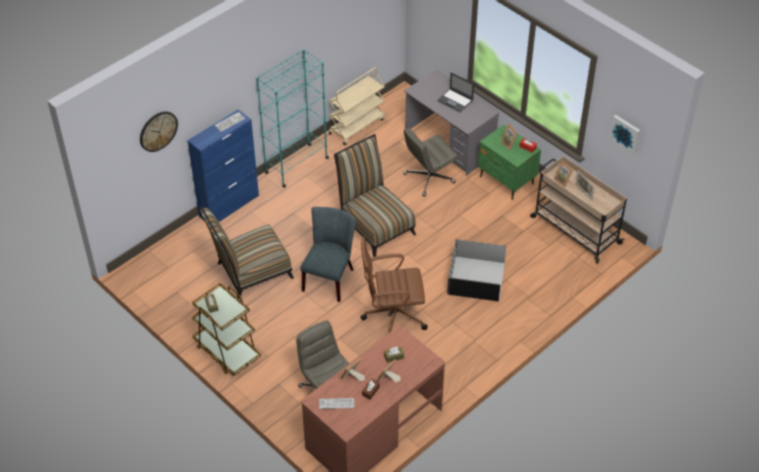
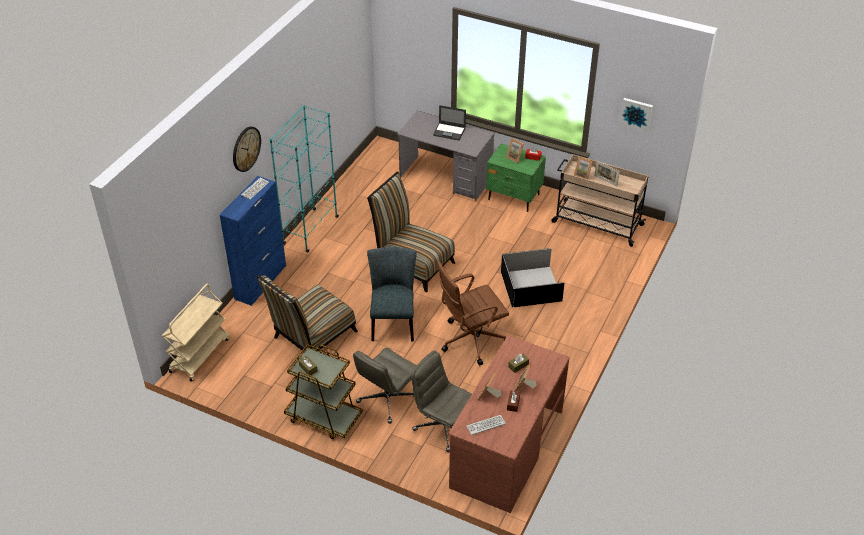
camera: 20 degrees left, 5 degrees down
wall clock [140,111,178,152] -> wall clock moved to [233,127,261,172]
beige cart [329,67,385,145] -> beige cart moved to [162,284,229,382]
grey office chair [403,128,458,197] -> grey office chair moved to [353,348,417,424]

